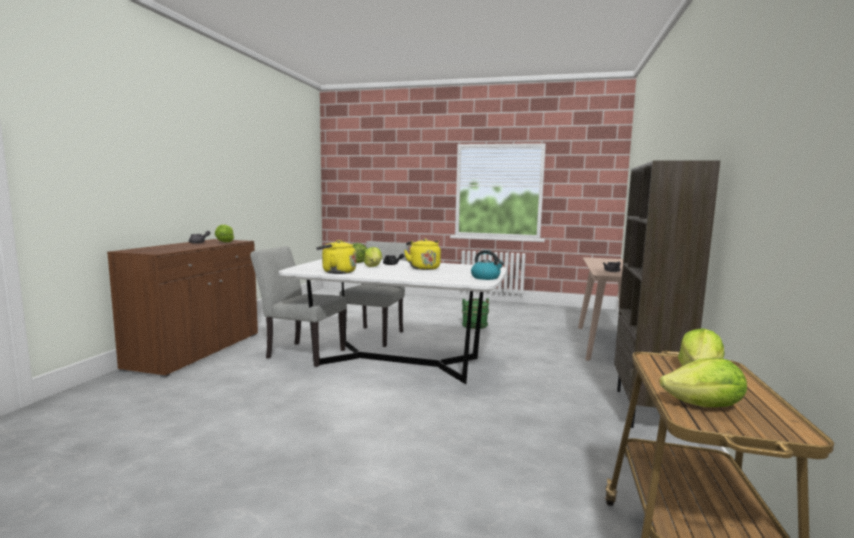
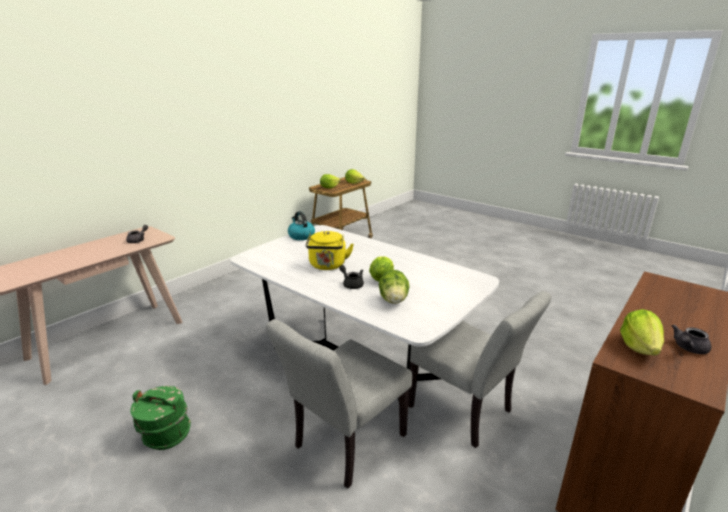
camera: 155 degrees left, 15 degrees up
yellow kettle [316,240,356,274] -> none
brown bookcase [614,161,720,428] -> none

